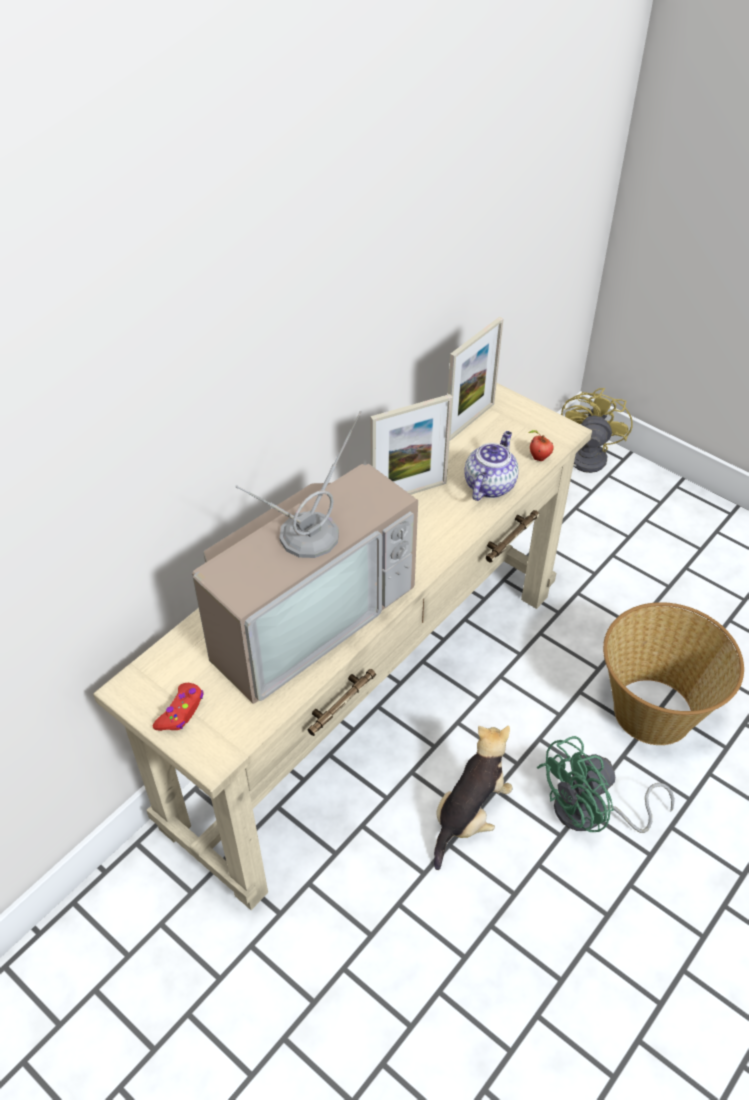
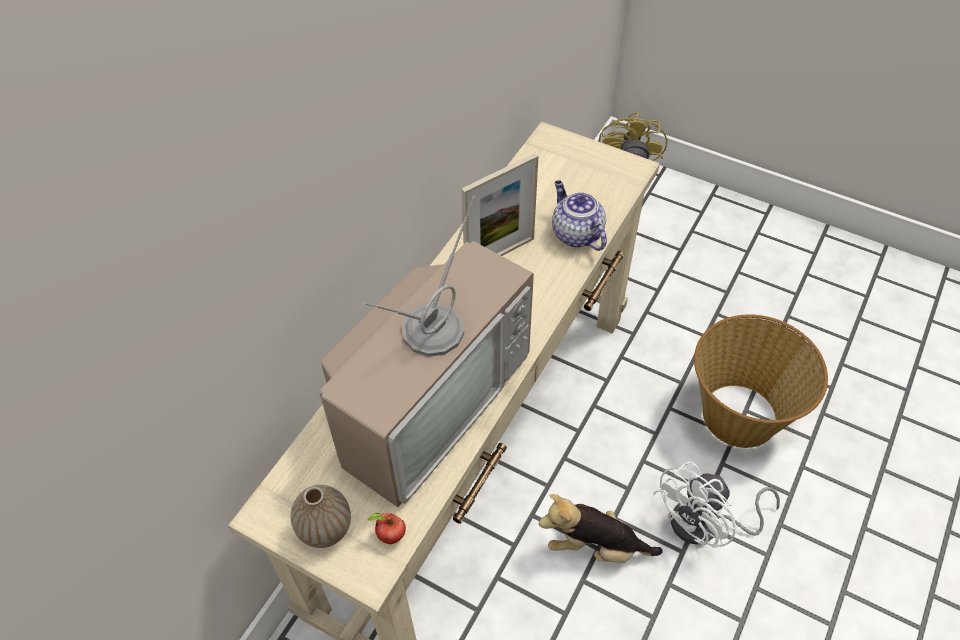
camera: 10 degrees left, 5 degrees up
red game controller [153,683,204,731] -> vase [291,485,351,548]
plush toy [434,726,513,870] -> plush toy turned 105 degrees counterclockwise [539,494,662,563]
picture frame [447,316,504,441] -> none
teapot [464,431,519,501] -> teapot turned 45 degrees counterclockwise [552,180,607,251]
apple [528,430,554,461] -> apple moved to [368,513,406,544]
green fan [537,736,675,833] -> white fan [653,462,780,548]

